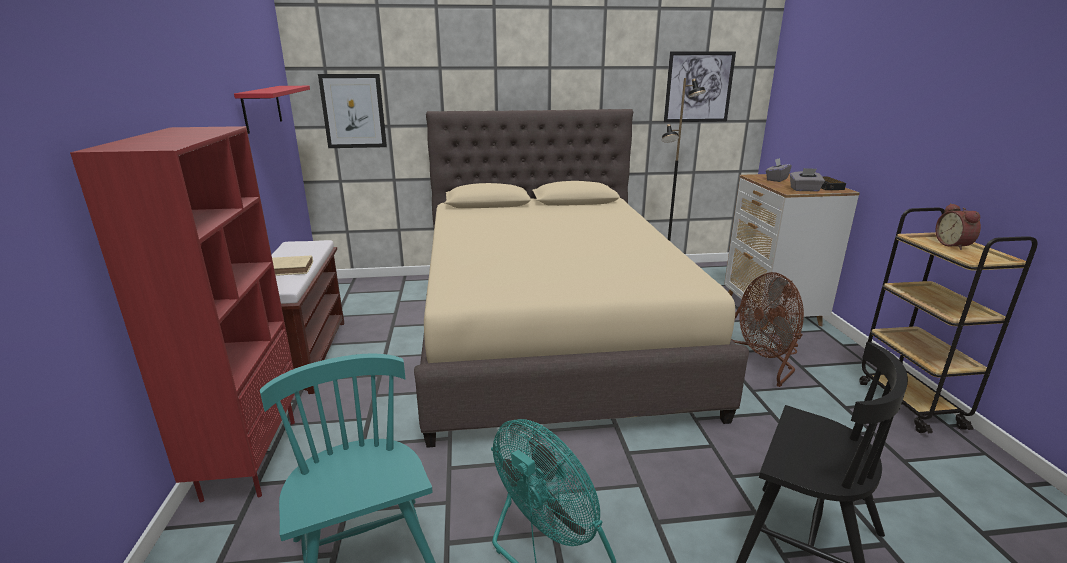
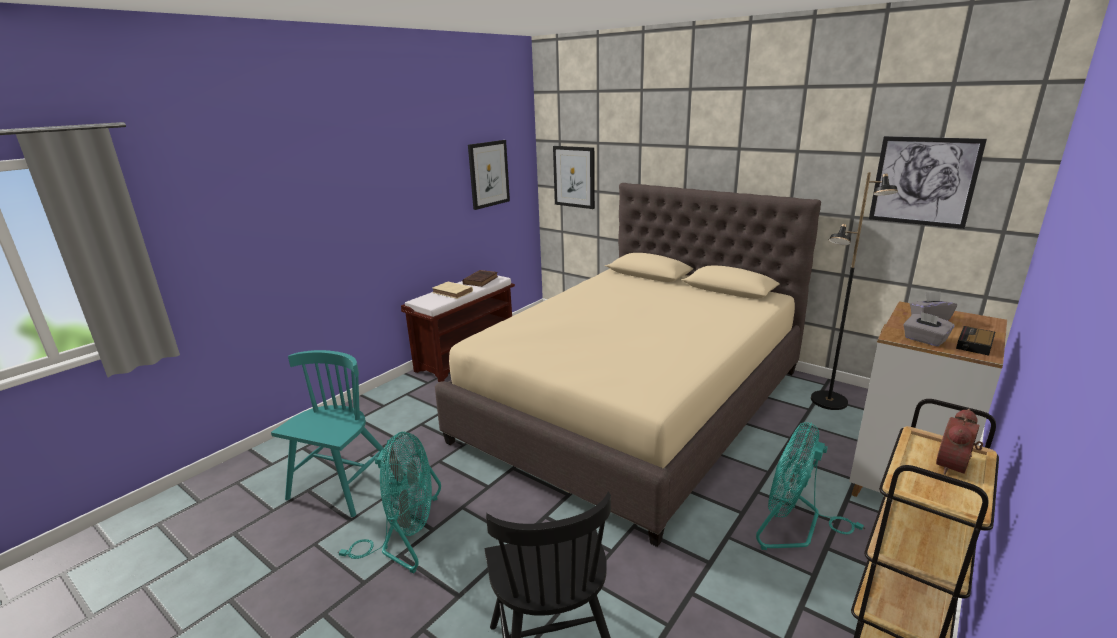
camera: 45 degrees right, 0 degrees up
red bookcase [70,126,295,502] -> none
red shelf [234,86,310,134] -> picture [468,140,510,210]
brown fan [733,272,804,387] -> turquoise fan [756,422,866,550]
none -> brown book [462,270,498,287]

